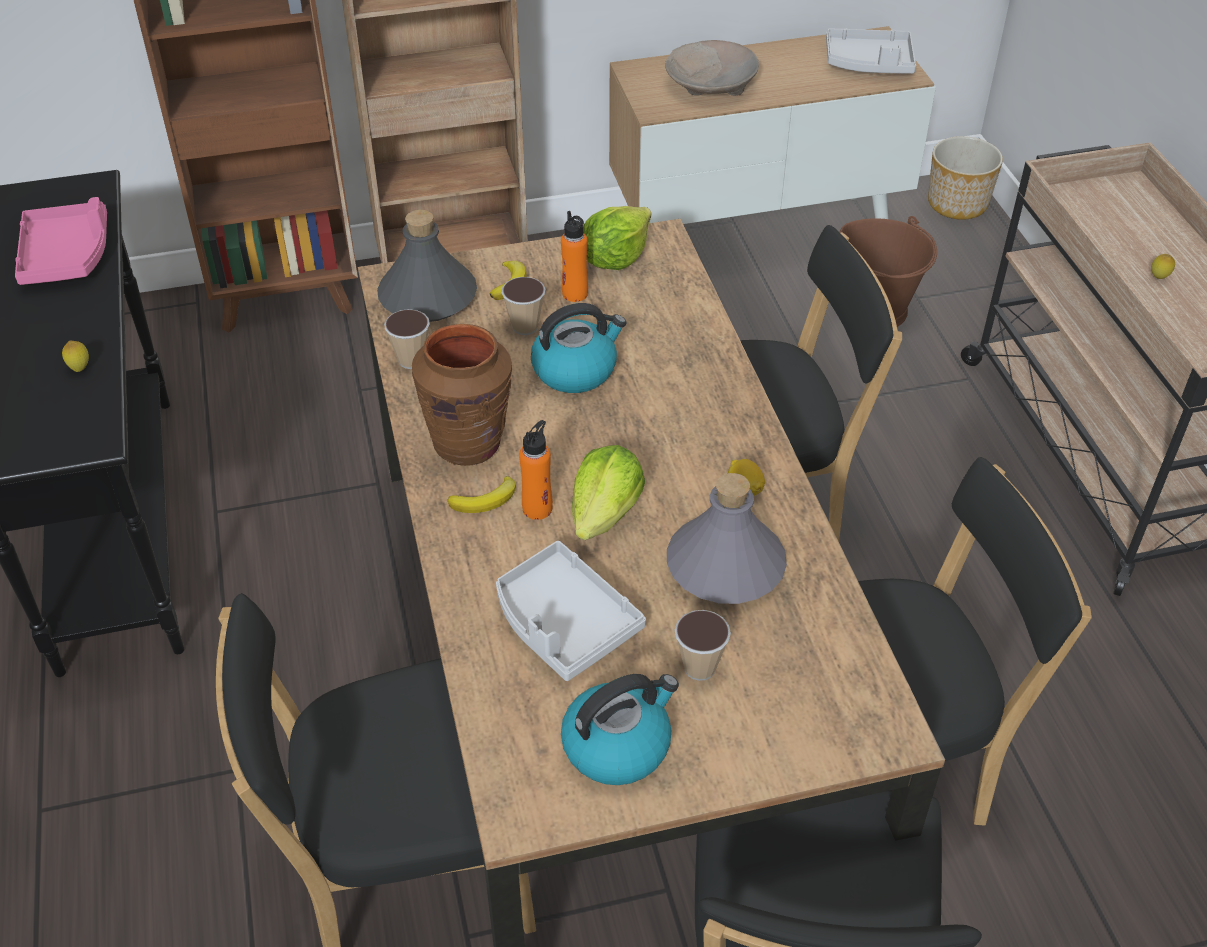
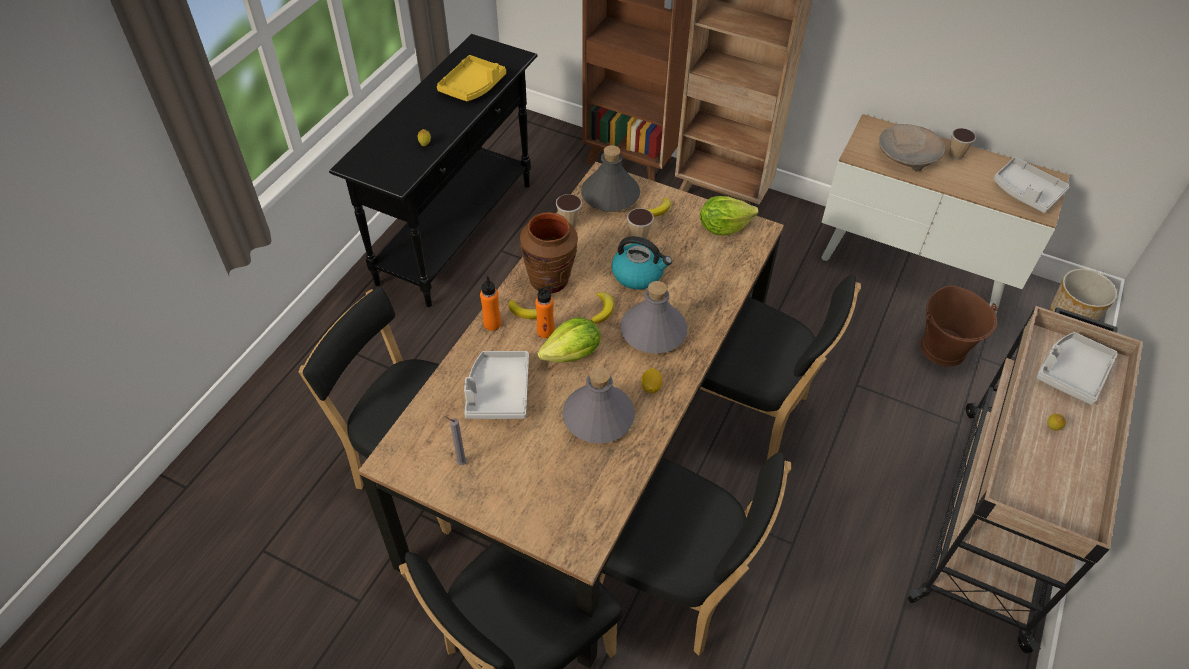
camera: 40 degrees right, 5 degrees up
pink tray [15,197,107,285] -> yellow tray [437,55,506,101]
orange bottle [561,211,588,302] -> orange bottle moved to [480,276,501,331]
kettle [561,674,679,785] -> grey candle [444,416,467,465]
cup [675,610,731,681] -> cup moved to [949,128,976,160]
none -> banana [591,292,614,324]
none -> grey bottle [620,281,688,354]
none -> grey tray [1036,332,1117,405]

